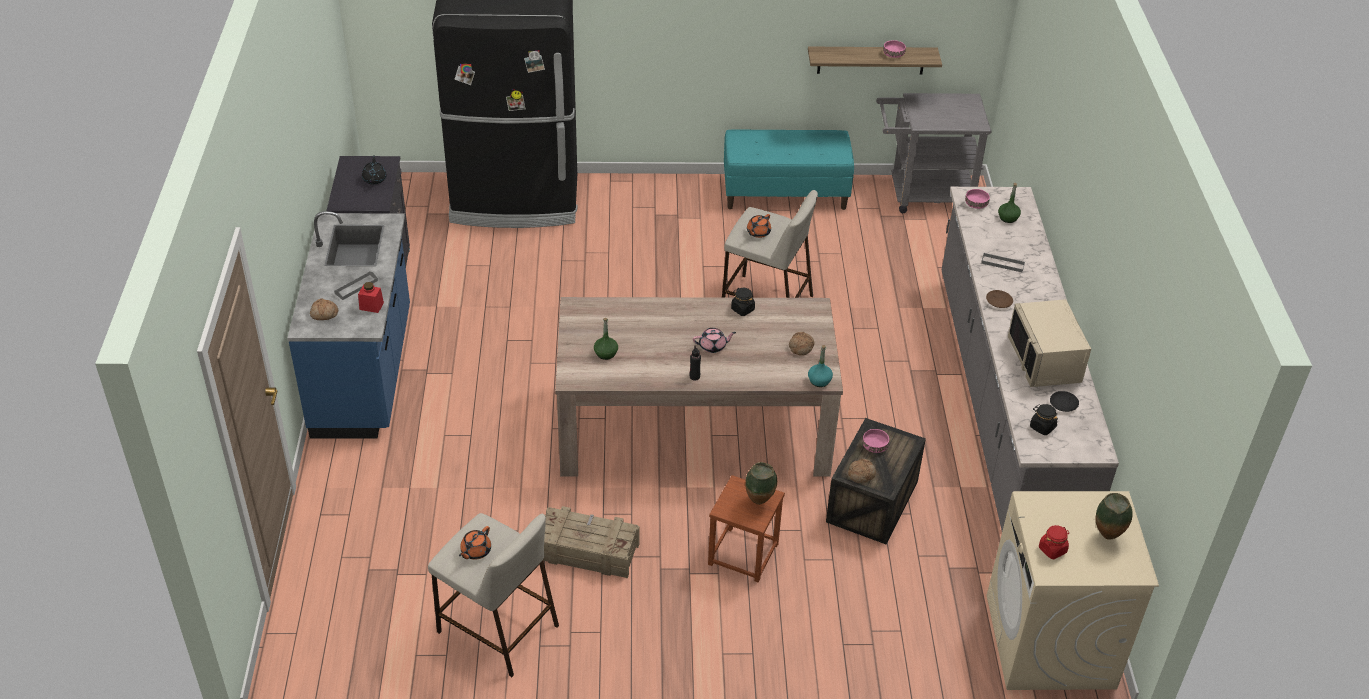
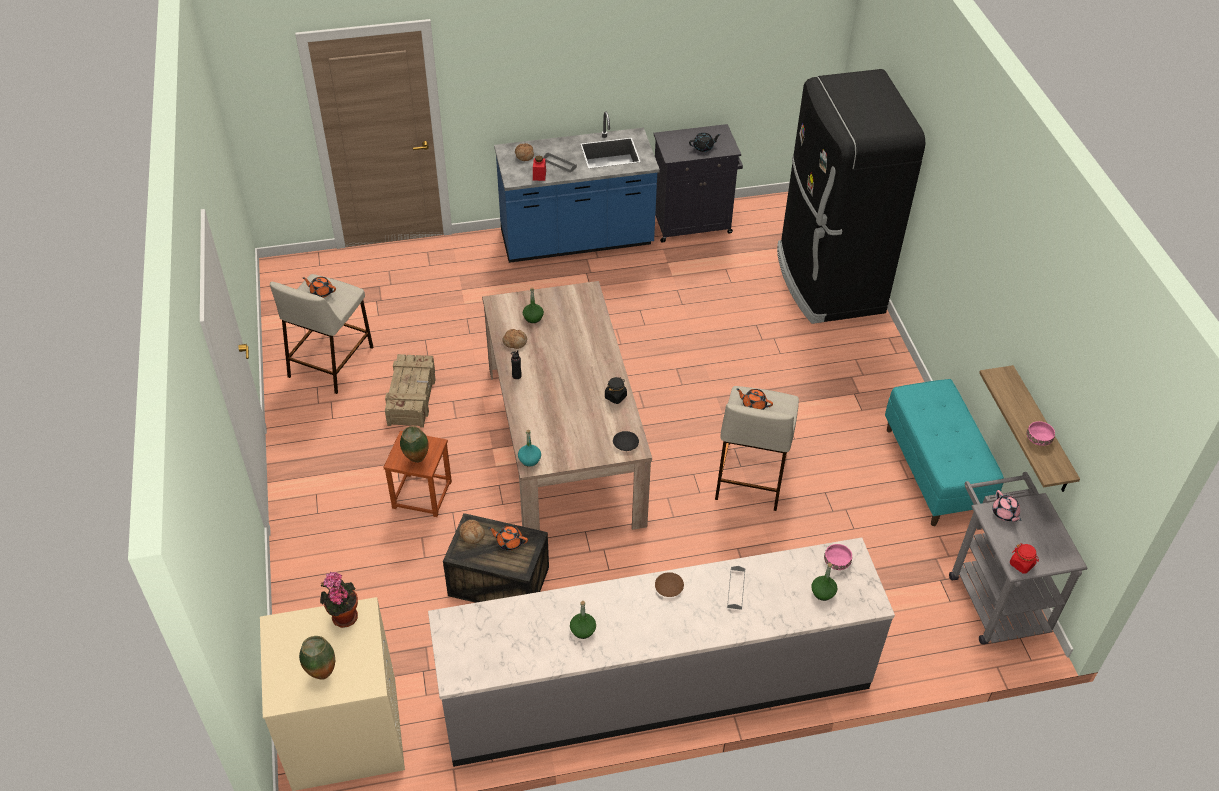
camera: 80 degrees right, 5 degrees up
pink teapot [693,328,736,353] -> pink teapot moved to [992,490,1021,522]
bread [789,332,814,356] -> bread moved to [503,329,527,349]
pink bowl [862,429,889,453] -> orange teapot [488,525,528,550]
beige microwave [1008,299,1091,387] -> green bottle [570,601,596,639]
black jar [1030,404,1058,435] -> none
red jar [1039,525,1069,559] -> red jar moved to [1010,543,1039,574]
black plate [1050,391,1079,412] -> black plate moved to [613,431,639,451]
none -> potted plant [320,572,358,628]

